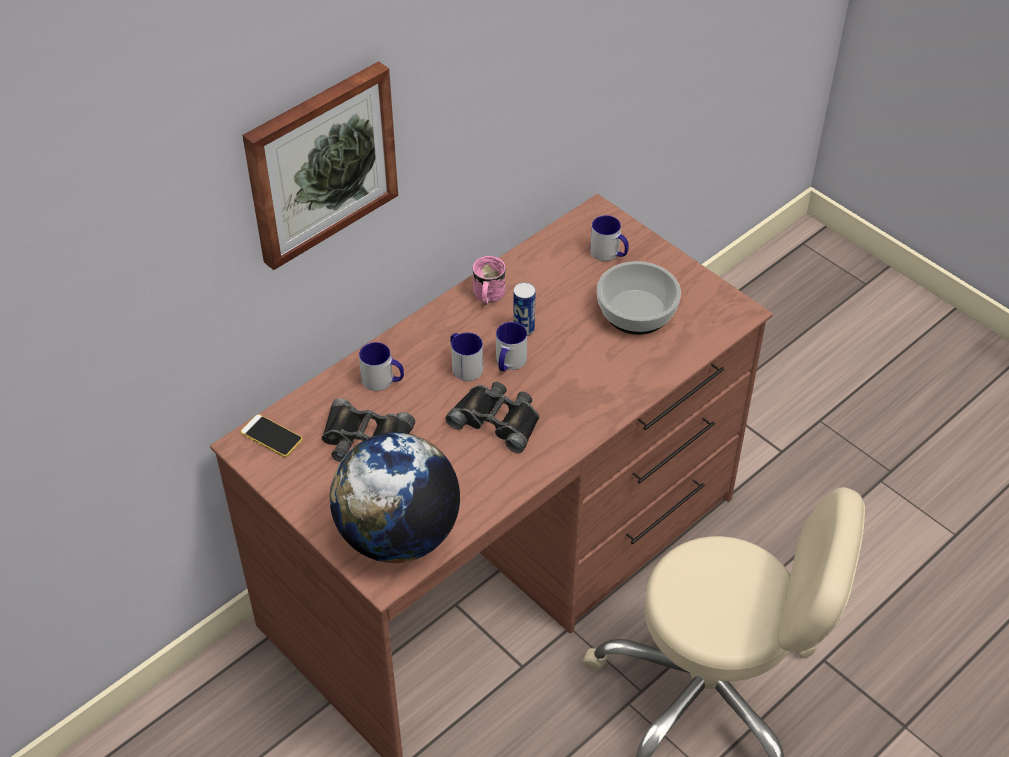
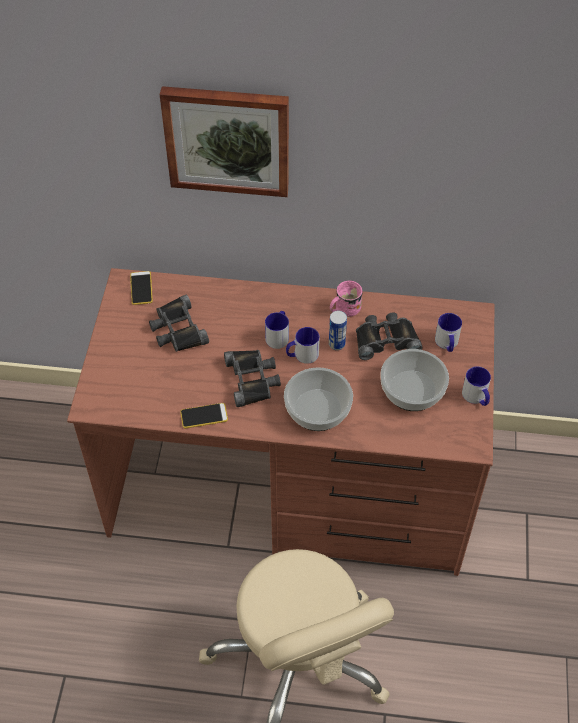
camera: 50 degrees right, 5 degrees up
globe [330,432,460,563] -> none
mug [359,342,404,391] -> mug moved to [462,366,491,406]
none -> phone [180,403,228,428]
none -> bowl [284,367,353,431]
none -> black binoculars [356,312,423,360]

